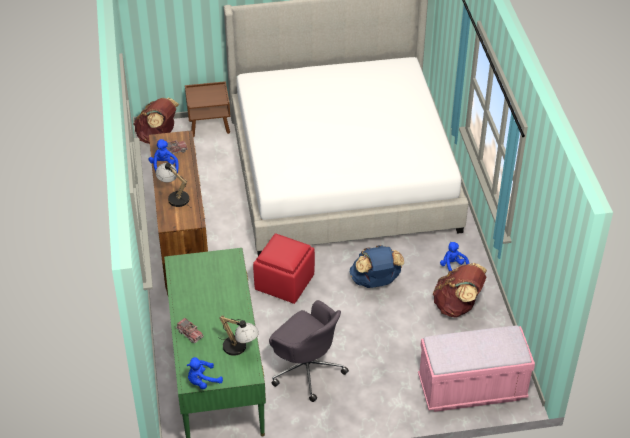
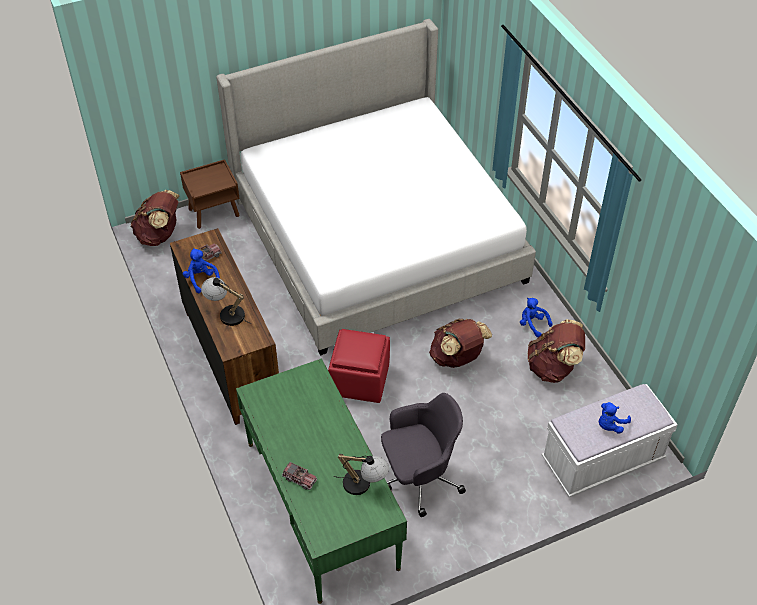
camera: 15 degrees left, 5 degrees up
blue plush toy [187,357,223,389] -> blue plush toy moved to [599,402,631,434]
grey office chair [269,300,349,402] -> grey office chair turned 45 degrees counterclockwise [381,393,466,517]
blue backpack [350,245,404,288] -> brown backpack [429,319,492,368]
pink bench [418,325,535,412] -> white bench [542,384,678,497]

